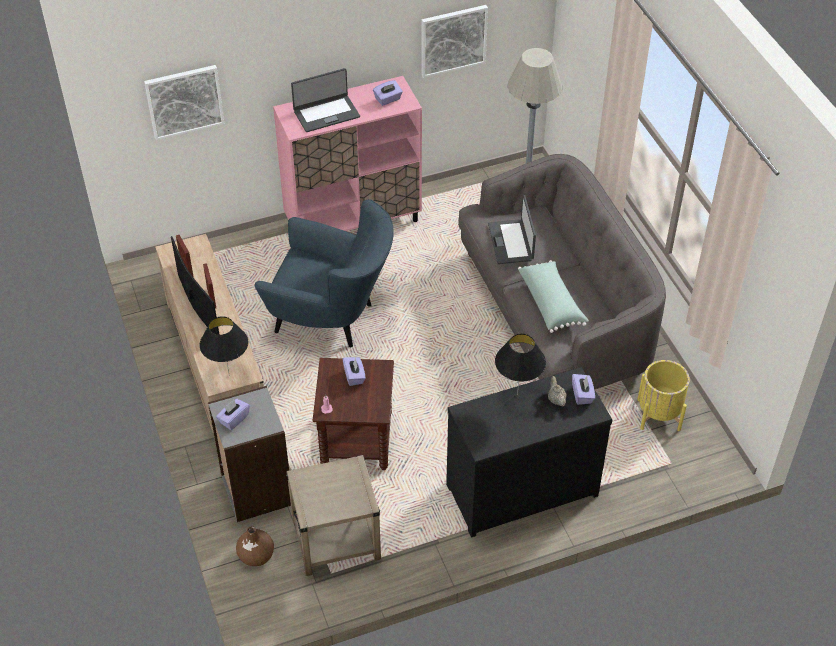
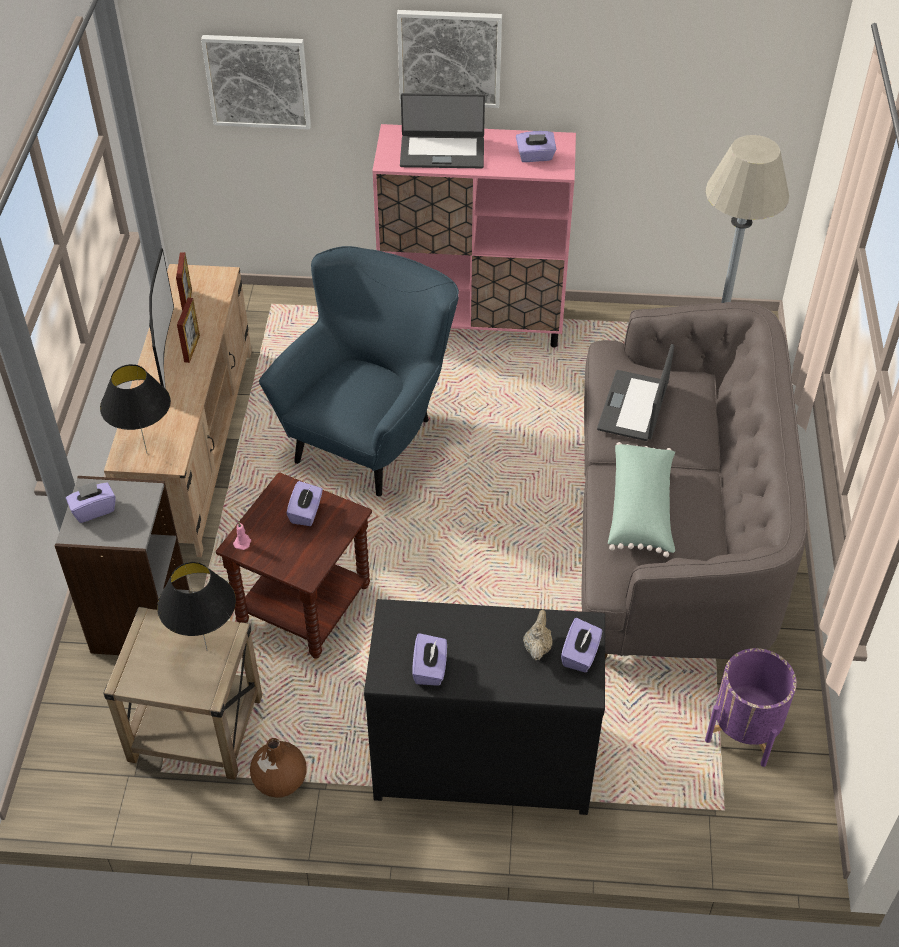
camera: 25 degrees right, 0 degrees up
brown vase [236,526,274,566] -> brown vase moved to [250,738,307,798]
blue armchair [254,199,394,347] -> blue armchair turned 105 degrees counterclockwise [259,246,459,496]
picture [421,5,488,78] -> picture moved to [397,10,502,108]
black table lamp [495,334,546,395] -> black table lamp moved to [157,562,236,651]
yellow planter [637,360,690,431] -> purple planter [705,648,797,767]
none -> purple tissue box [412,633,447,686]

